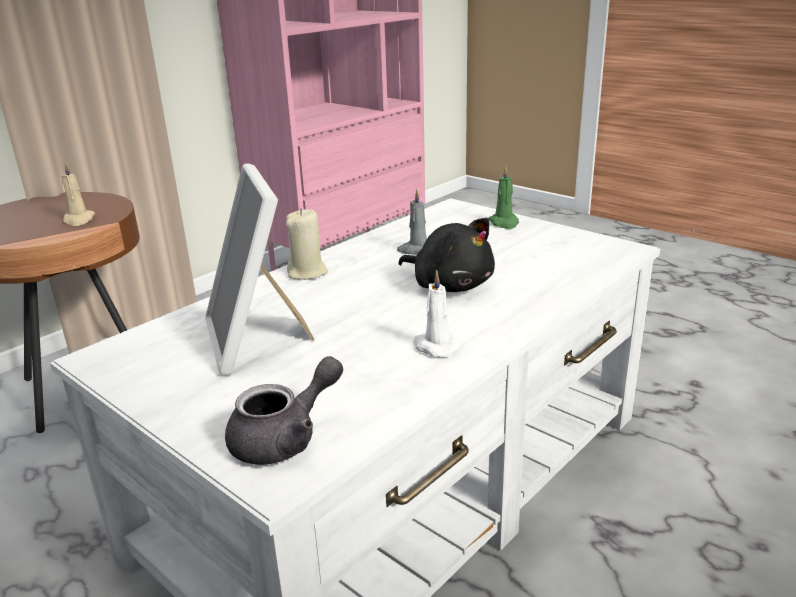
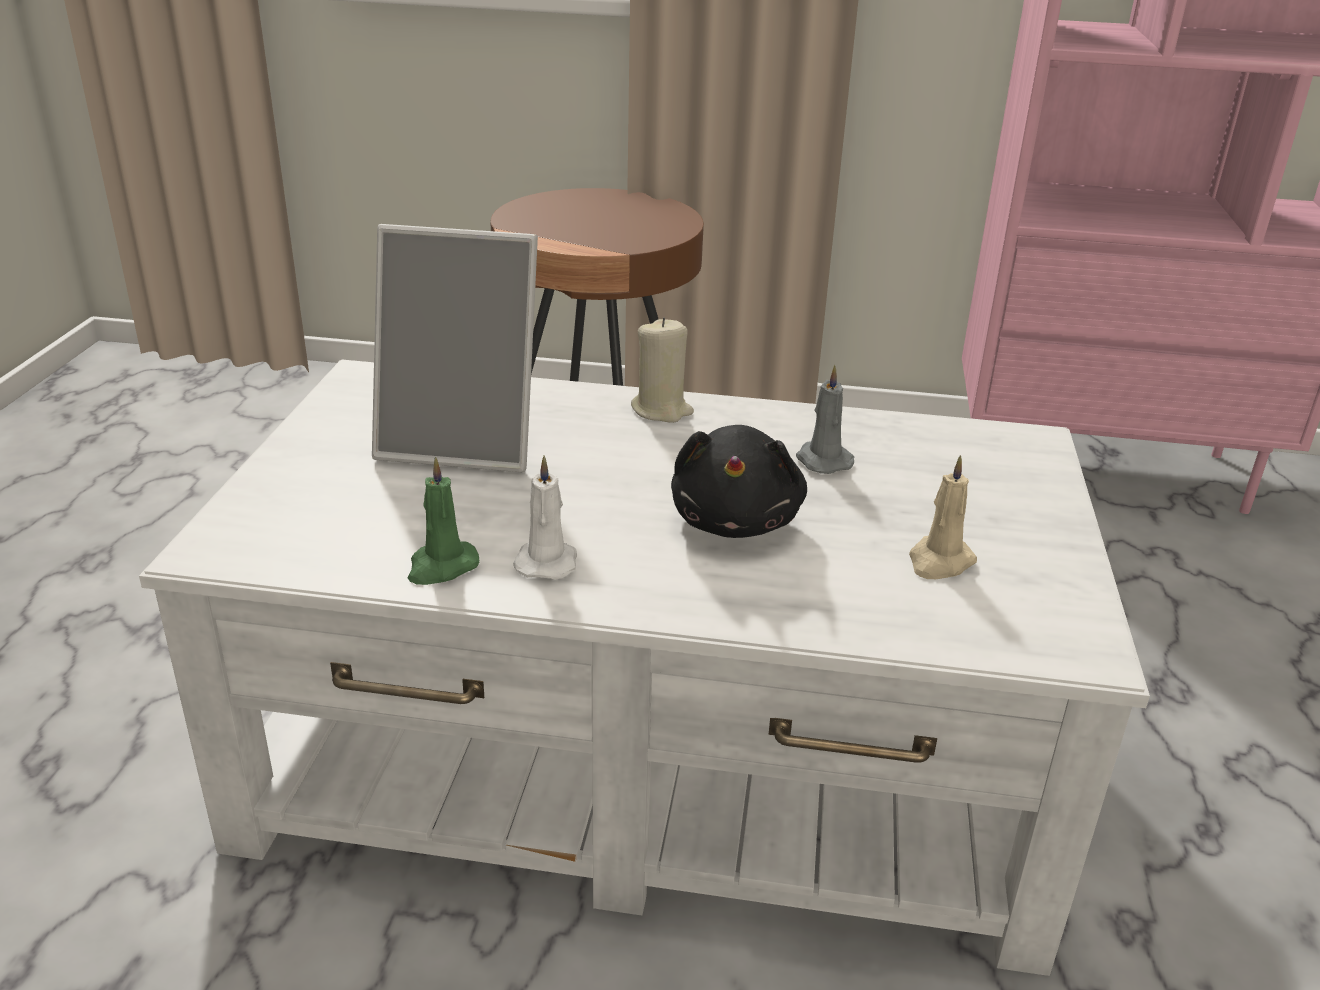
camera: 55 degrees right, 5 degrees up
beige candle [62,163,95,226] -> beige candle moved to [909,455,977,579]
picture frame [205,163,315,375] -> picture frame turned 120 degrees counterclockwise [372,224,538,472]
grey teapot [225,356,343,465] -> none
green candle [488,166,519,229] -> green candle moved to [408,457,479,585]

